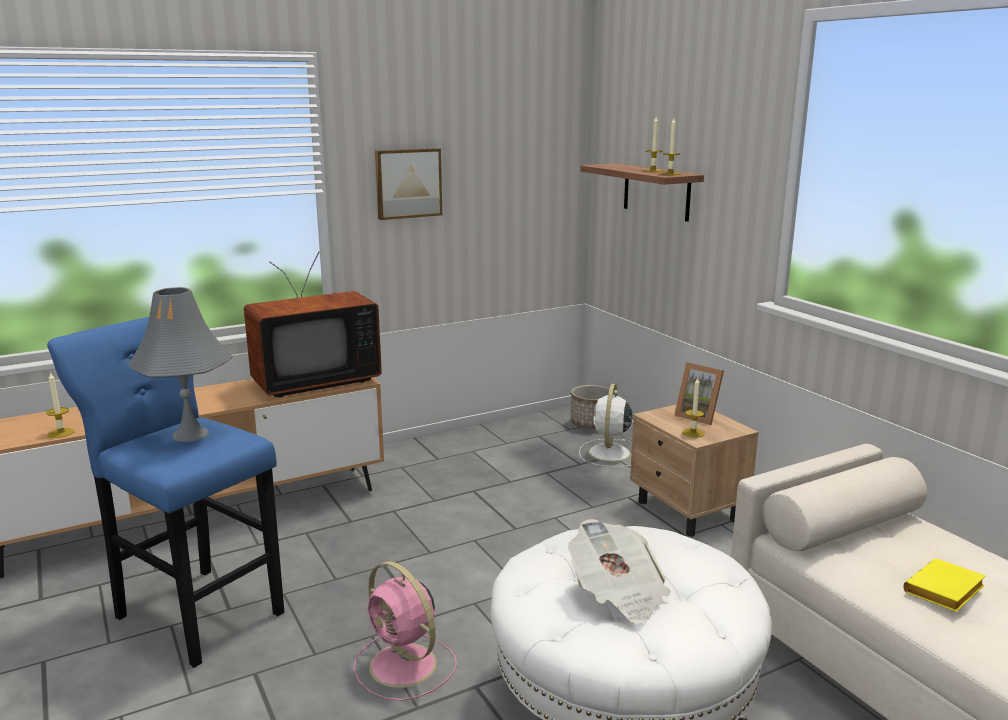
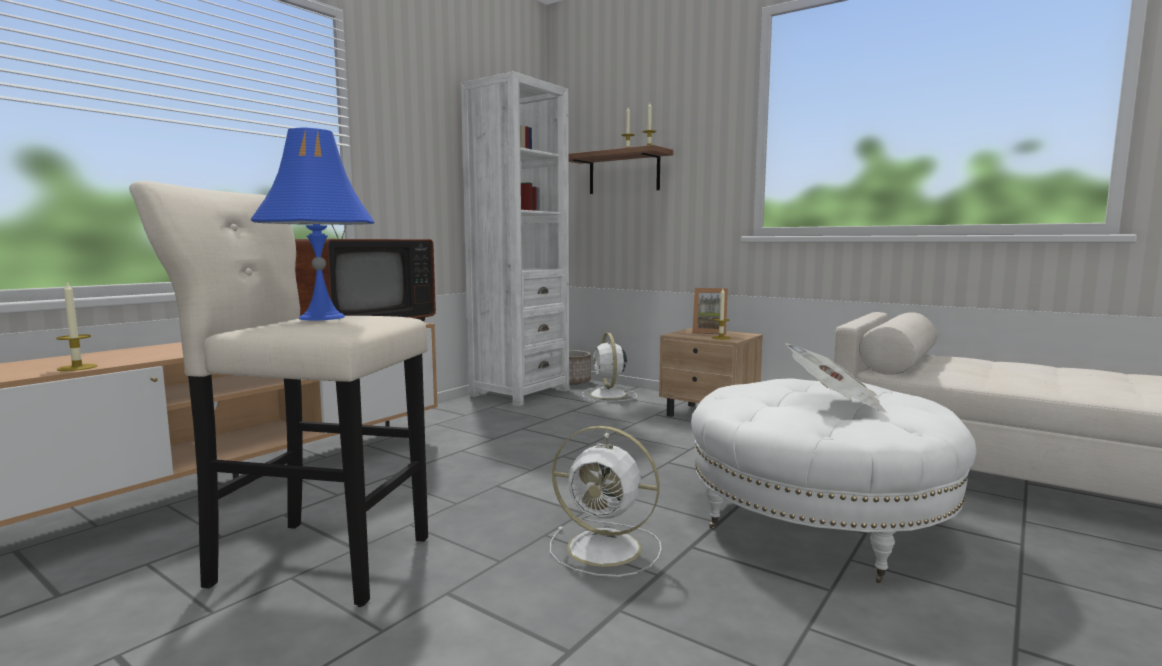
camera: 25 degrees left, 10 degrees down
blue stool [47,317,284,668] -> beige stool [129,181,428,607]
grey table lamp [128,287,233,442] -> blue table lamp [250,128,375,320]
pink fan [353,561,457,701] -> white fan [550,426,662,577]
picture [375,148,442,220] -> none
yellow book [903,558,986,612] -> none
none -> white bookcase [461,71,569,406]

